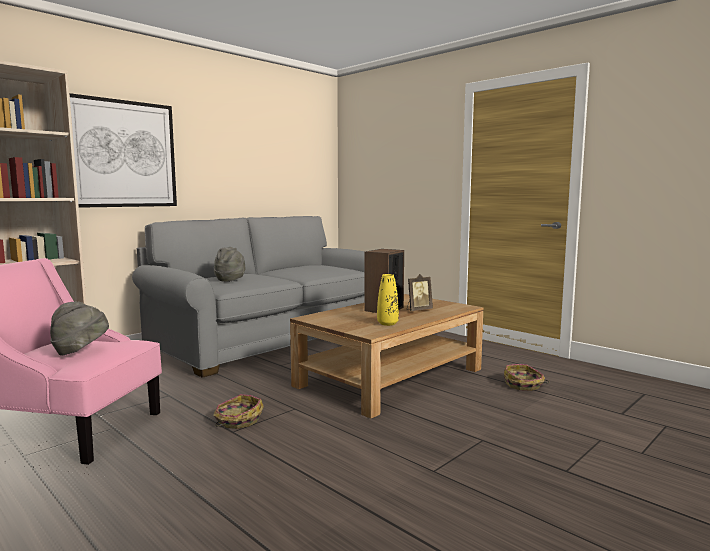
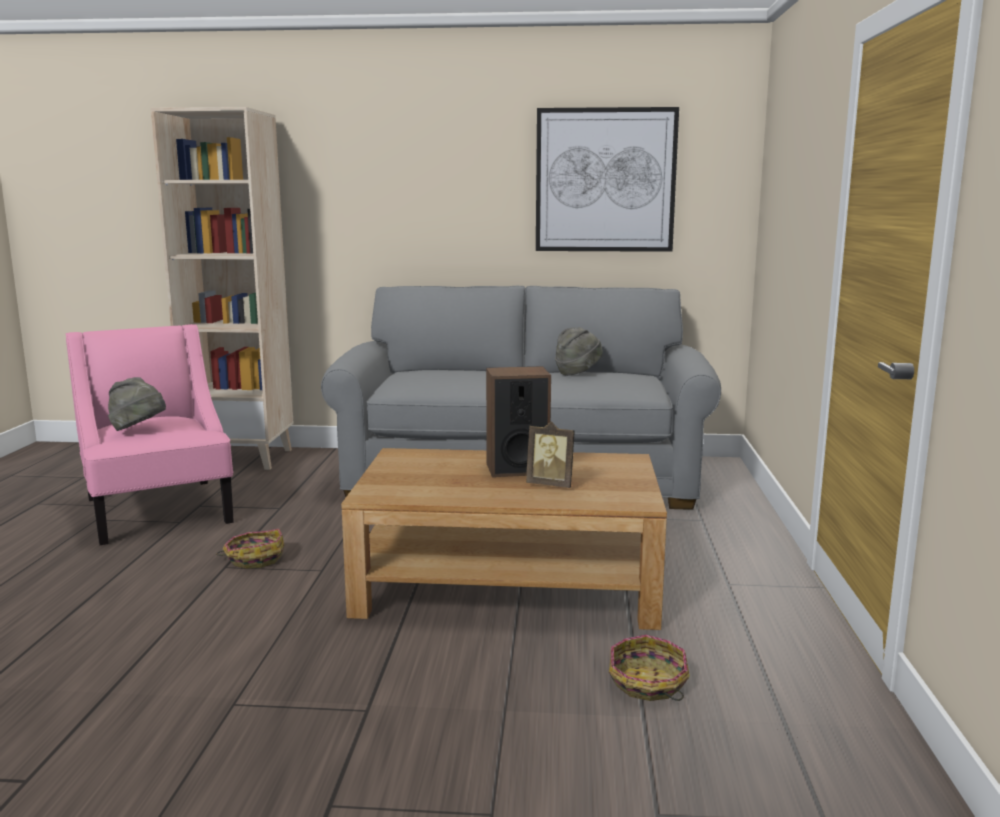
camera: 50 degrees right, 5 degrees up
picture [69,93,177,208] -> picture moved to [536,107,679,252]
grey hat [214,247,245,282] -> grey hat moved to [555,327,603,376]
yellow vase [377,274,399,326] -> none

